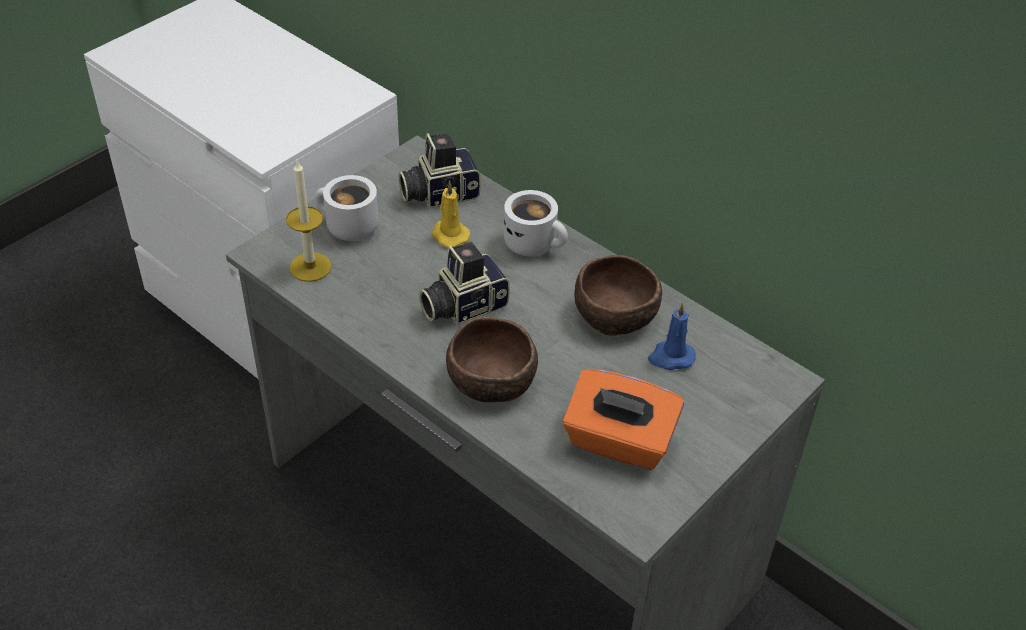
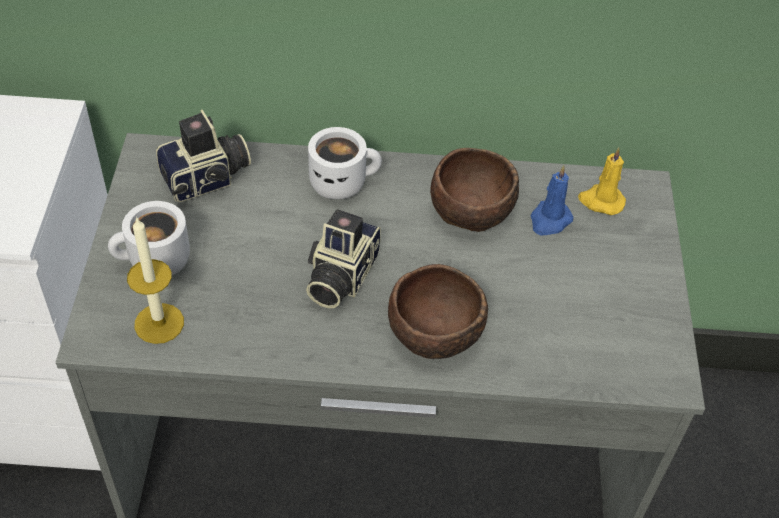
camera: 40 degrees left, 5 degrees up
camera [398,133,481,208] -> camera turned 150 degrees counterclockwise [156,110,251,202]
yellow candle [432,181,470,247] -> yellow candle moved to [578,147,626,215]
orange tissue box [563,369,684,470] -> none

